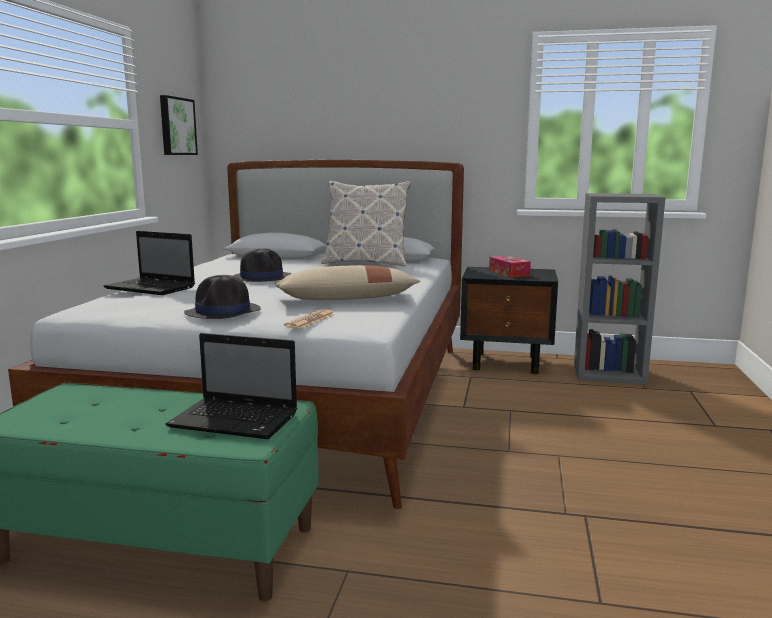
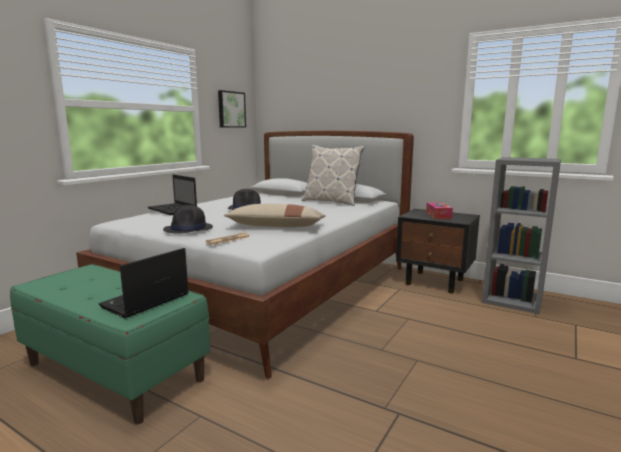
camera: 20 degrees right, 0 degrees up
laptop [165,333,297,439] -> laptop turned 90 degrees clockwise [99,248,189,318]

